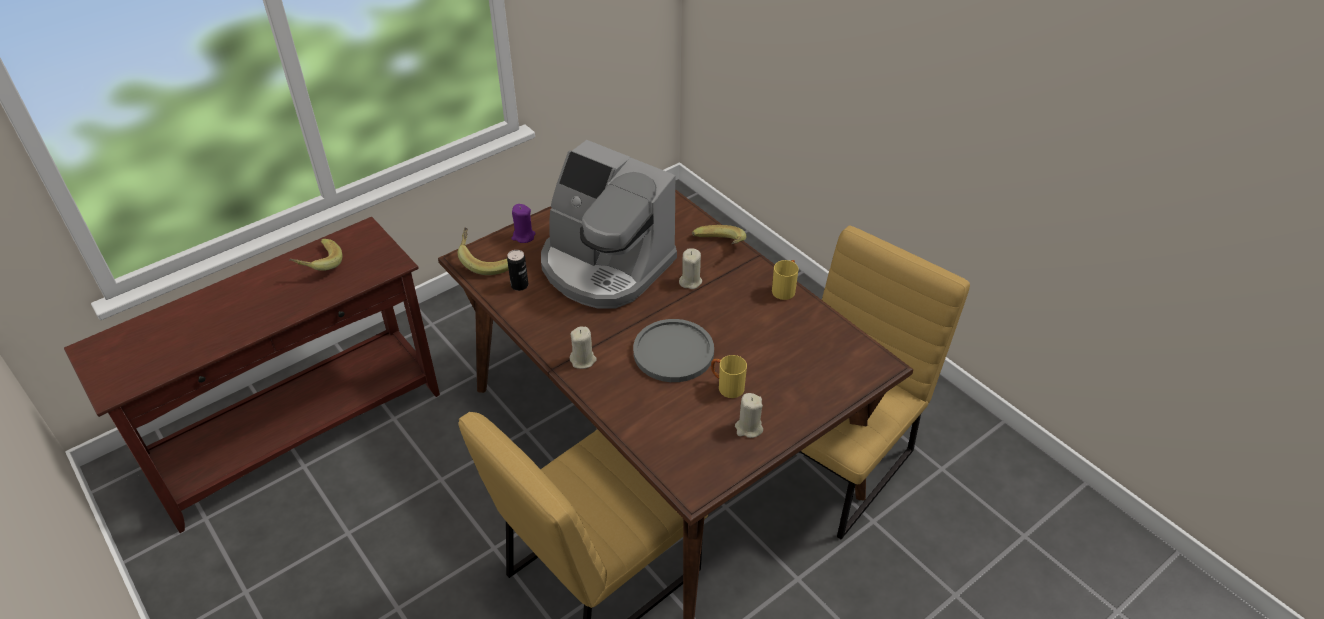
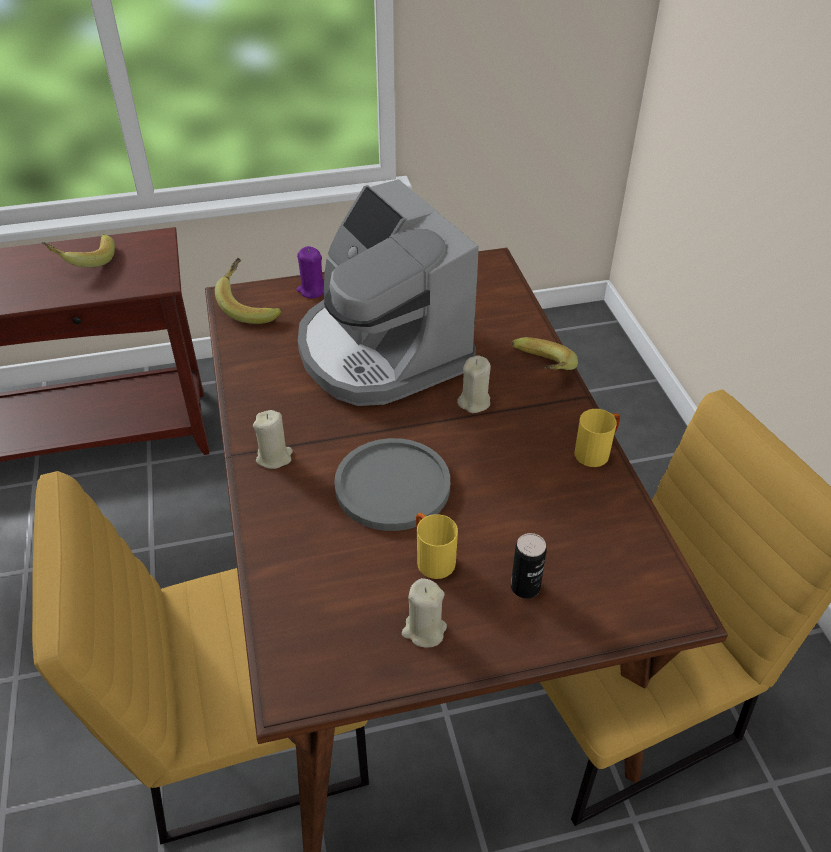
camera: 25 degrees right, 0 degrees up
can [507,250,528,291] -> can moved to [511,533,547,599]

